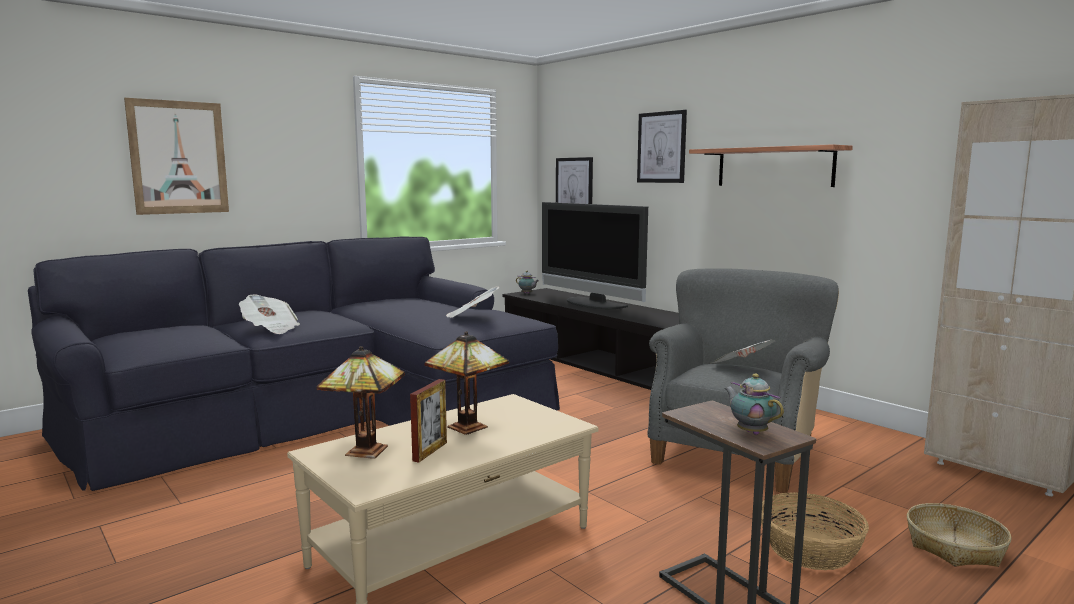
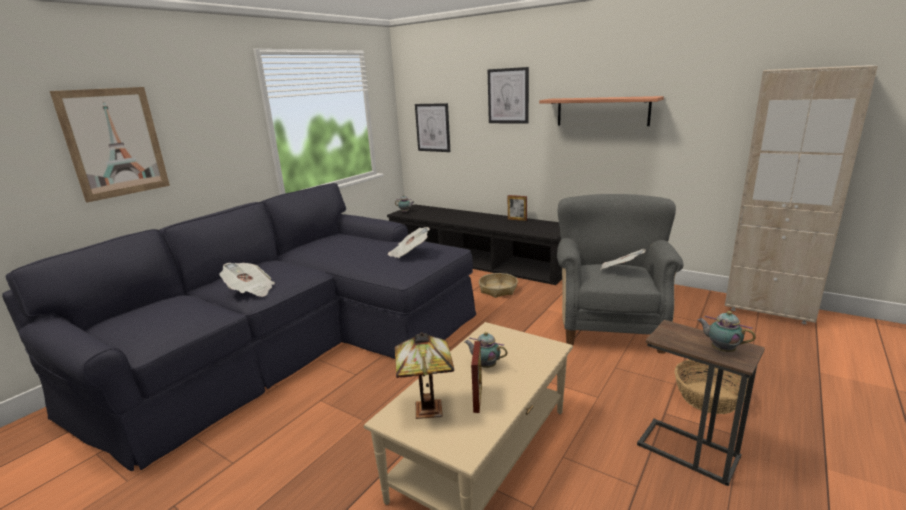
camera: 15 degrees left, 10 degrees up
table lamp [425,331,509,435] -> teapot [464,332,507,368]
television [542,202,648,309] -> none
basket [907,503,1011,567] -> basket moved to [479,273,518,298]
none -> picture frame [508,195,527,221]

